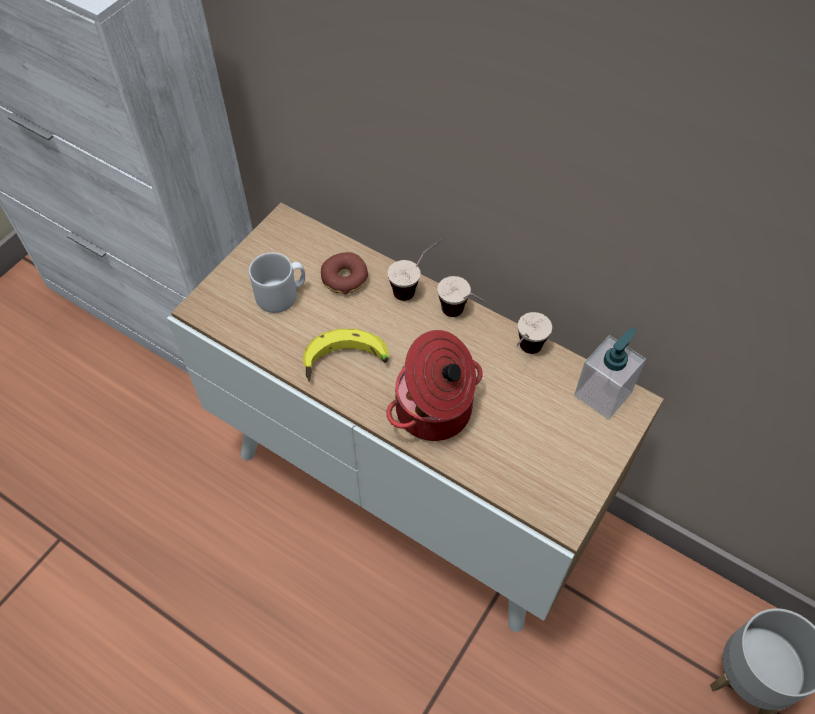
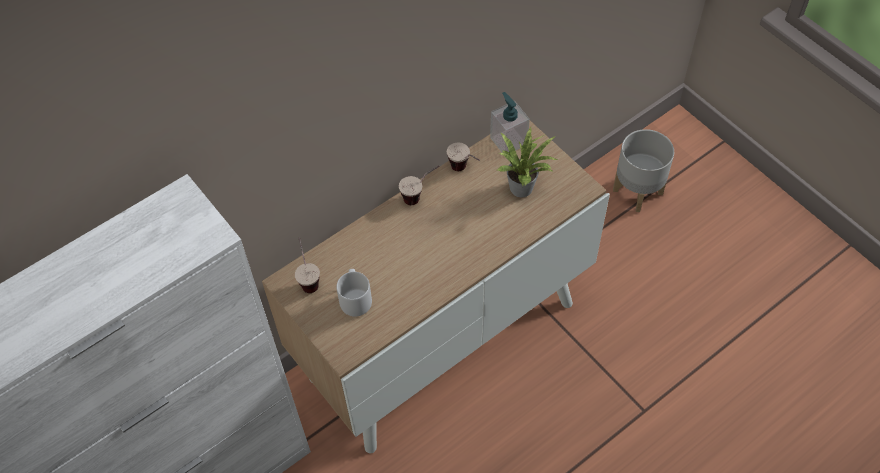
camera: 70 degrees left, 0 degrees up
banana [303,329,389,382] -> none
donut [321,252,368,294] -> none
cooking pot [386,330,483,441] -> none
cup [388,239,441,301] -> cup moved to [295,237,320,293]
none -> potted plant [497,127,557,197]

